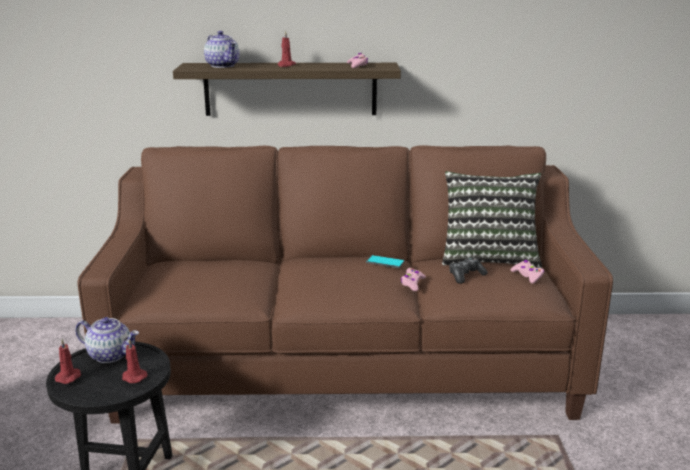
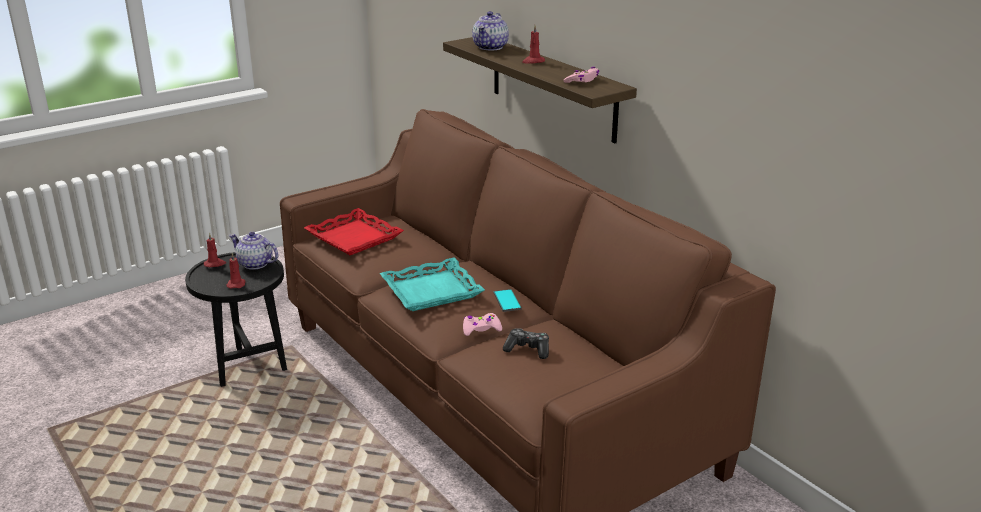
camera: 55 degrees right, 5 degrees up
teapot [75,317,139,363] -> teapot turned 135 degrees clockwise [229,231,278,270]
pillow [442,171,542,268] -> none
pink game controller [510,260,544,283] -> none
none -> red tray [304,208,404,255]
none -> turquoise tray [380,258,485,311]

